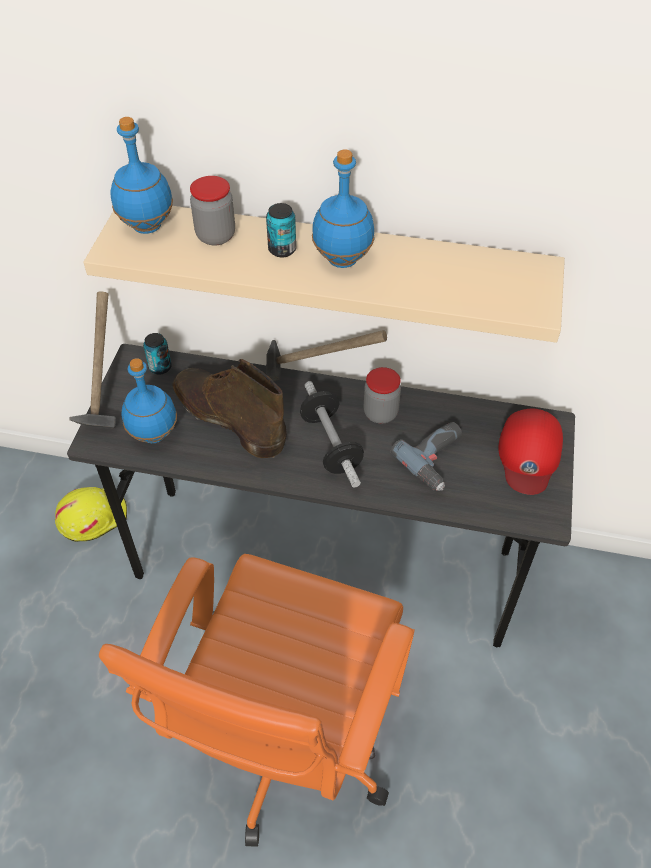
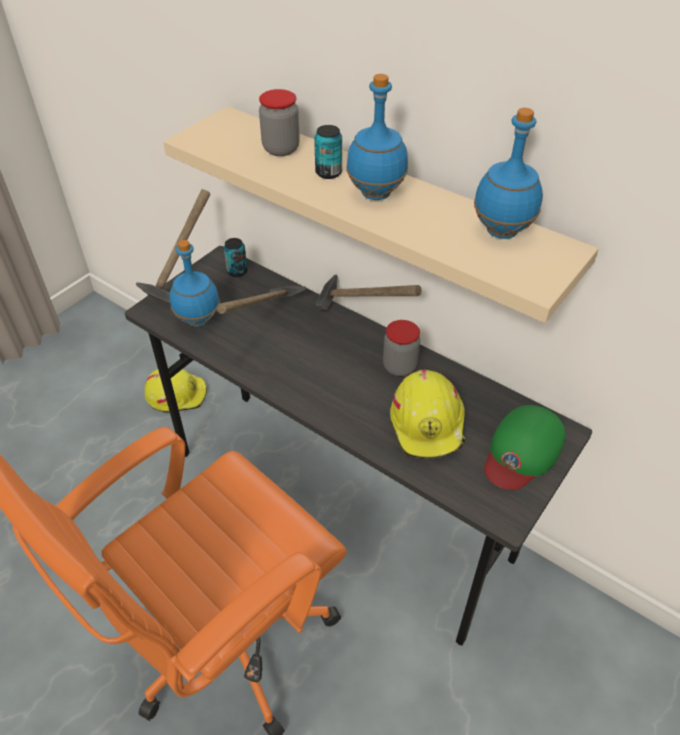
camera: 25 degrees right, 5 degrees down
blue bottle [111,117,173,234] -> blue bottle moved to [474,108,543,239]
brown boot [172,359,287,458] -> hammer [216,285,306,314]
dumbbell [300,381,364,487] -> none
power drill [391,422,462,491] -> yellow hard hat [390,370,465,459]
red cap [498,409,563,495] -> green cap [484,405,566,490]

